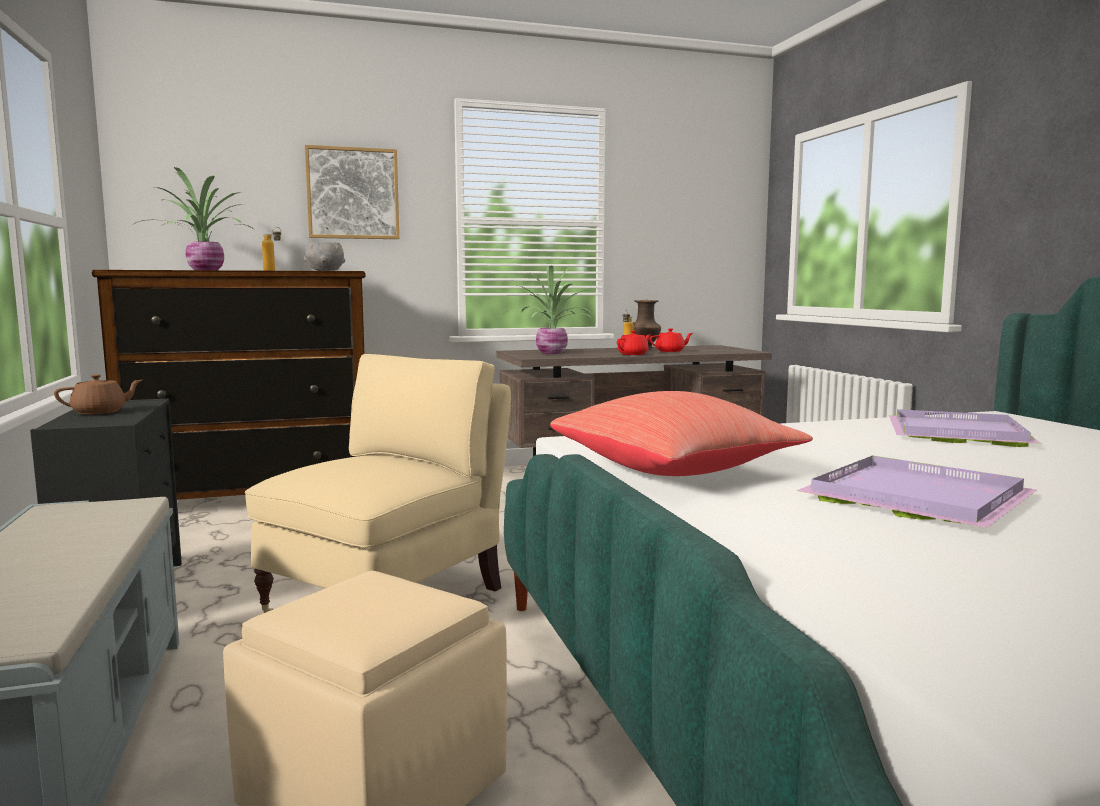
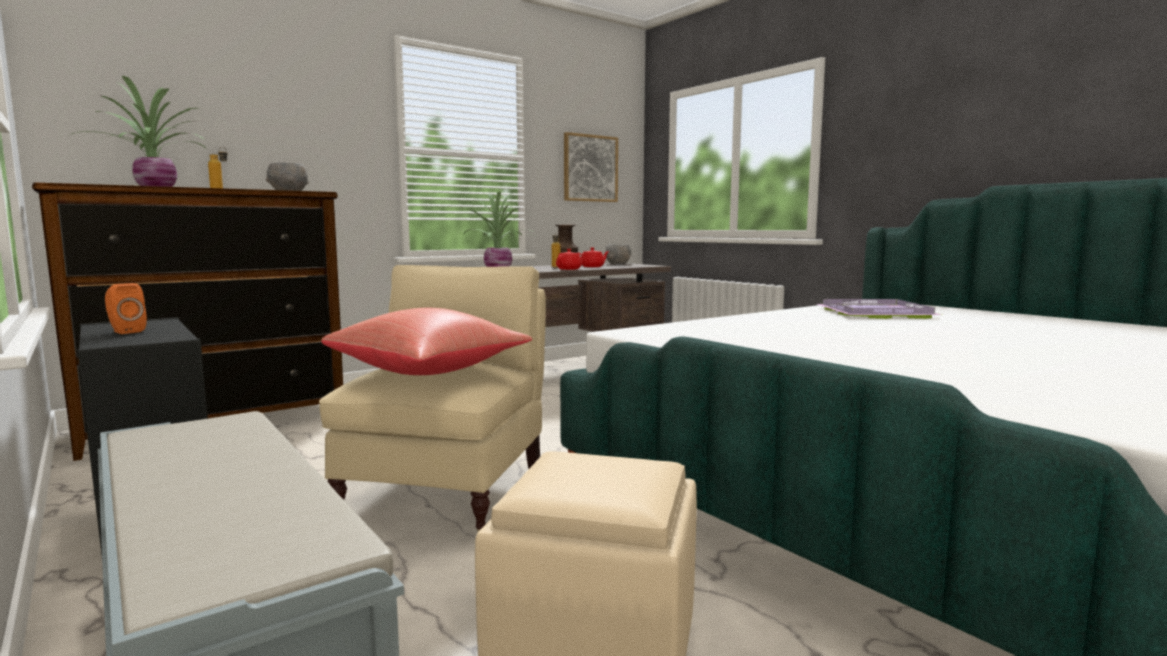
camera: 20 degrees left, 0 degrees up
brown teapot [54,374,142,414] -> orange speaker [105,283,147,334]
picture [305,145,399,239] -> picture moved to [564,132,618,202]
red pillow [550,391,813,476] -> red pillow moved to [321,308,532,375]
purple tray [796,456,1037,528] -> none
none -> grey bowl [605,244,631,264]

